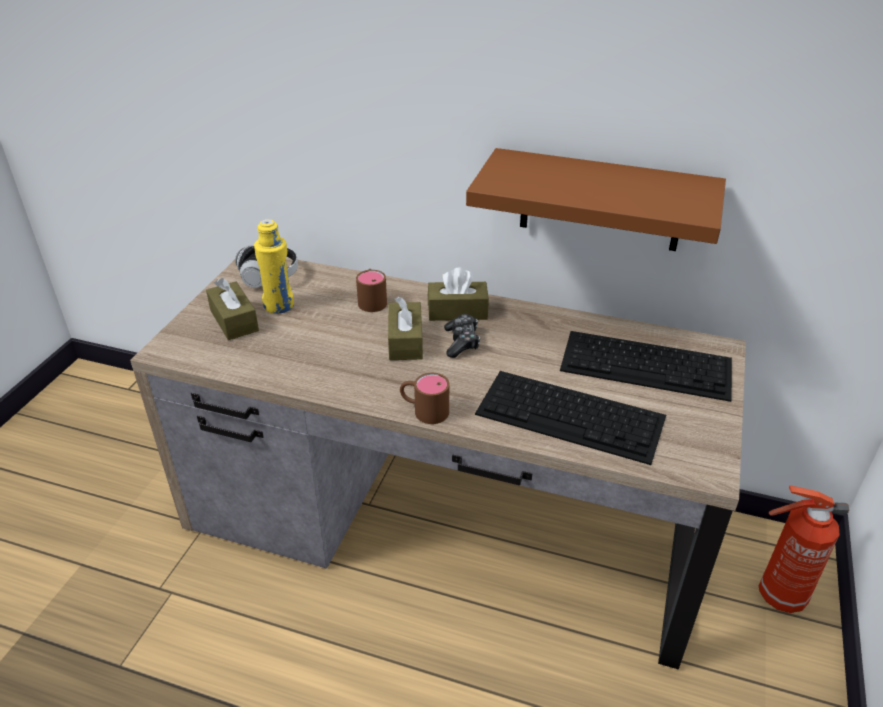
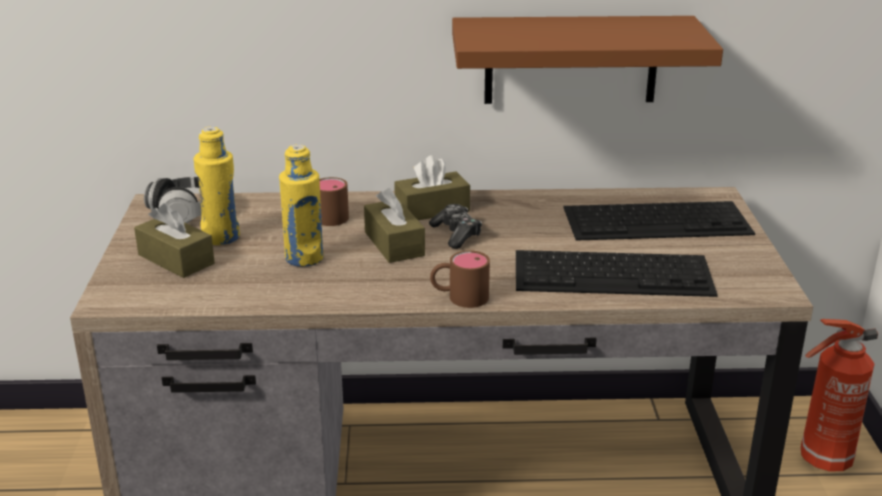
camera: 20 degrees left, 10 degrees down
none -> yellow bottle [279,144,323,267]

